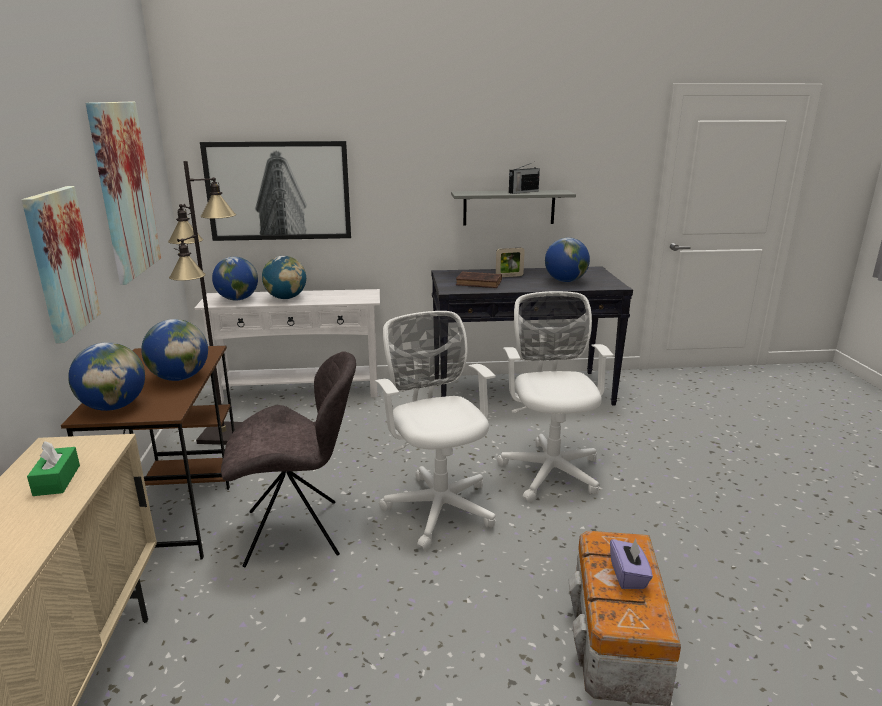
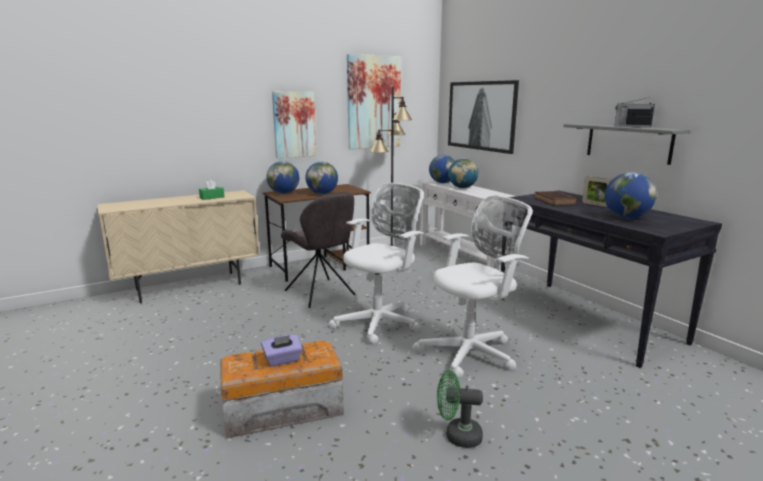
camera: 65 degrees right, 5 degrees down
none -> green fan [437,370,483,448]

